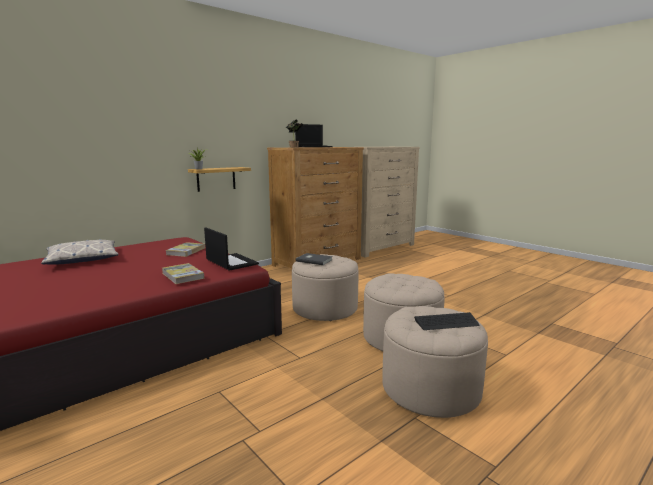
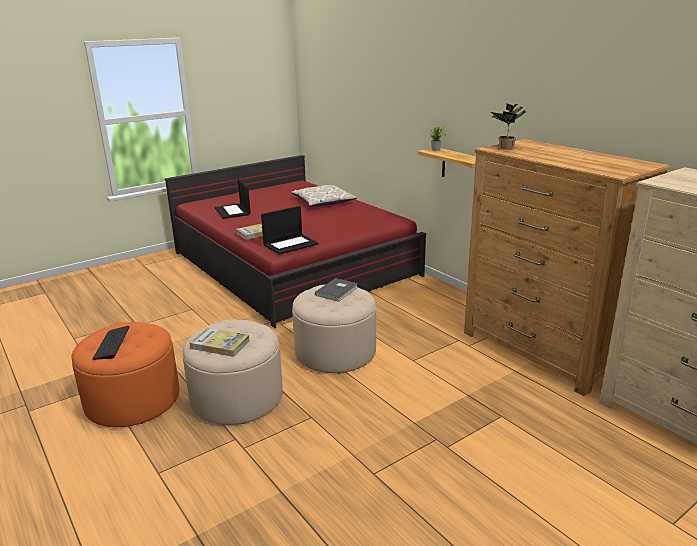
camera: 95 degrees right, 10 degrees up
book [165,242,205,257] -> book moved to [189,328,250,357]
laptop [295,124,333,147] -> laptop moved to [215,179,251,219]
beige ottoman [382,306,488,418] -> orange ottoman [71,322,179,427]

